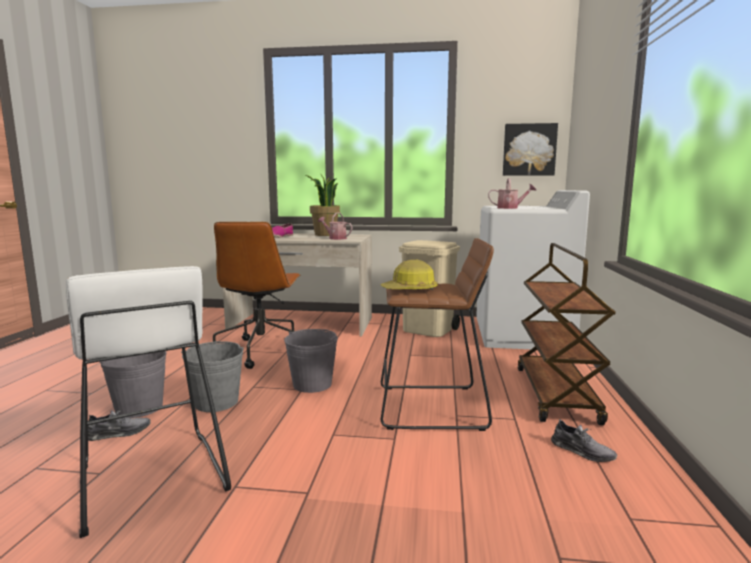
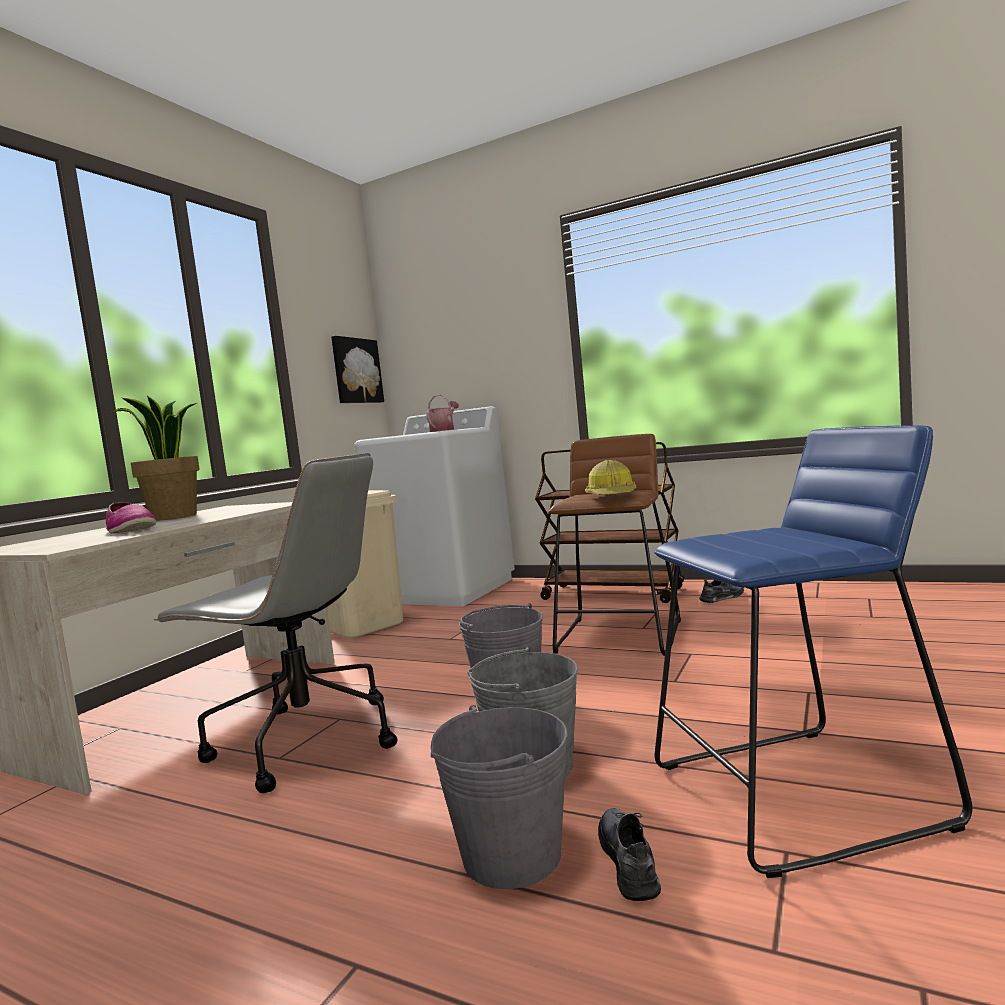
camera: 70 degrees left, 5 degrees down
white stool [66,266,231,538] -> blue stool [654,425,972,878]
brown office chair [213,222,301,369] -> grey office chair [154,453,398,793]
watering can [318,212,353,240] -> none

